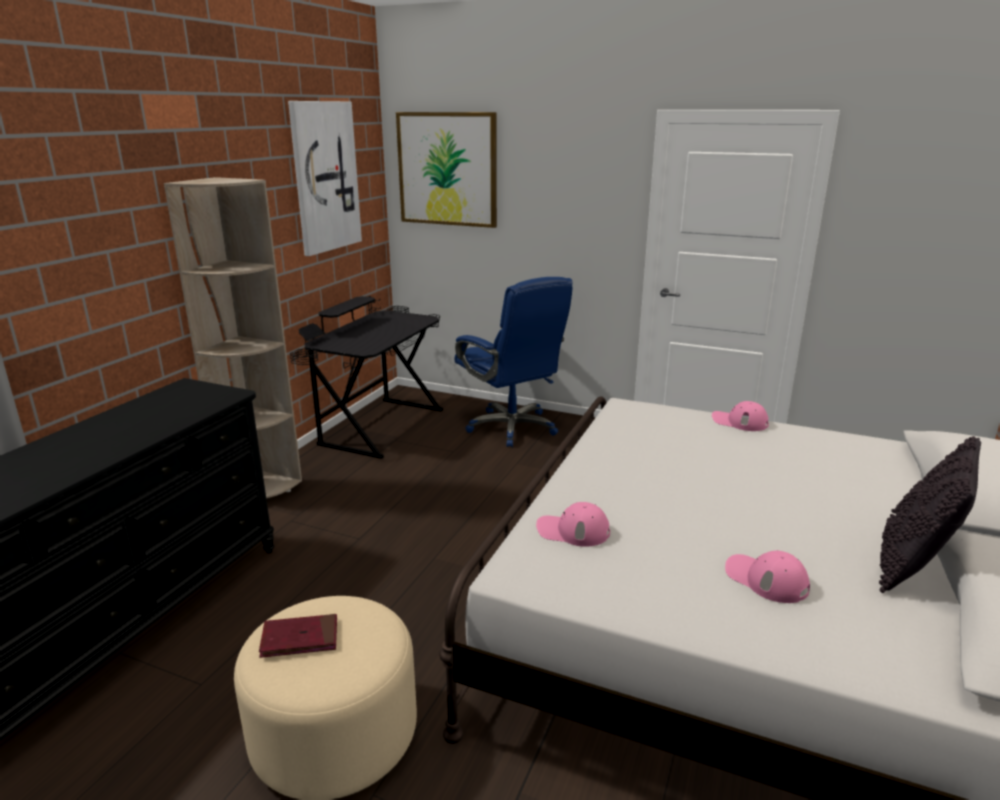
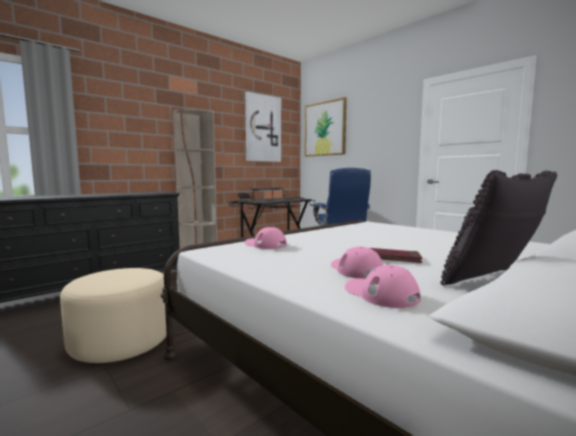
camera: 25 degrees right, 15 degrees down
red book [259,614,337,658] -> red book moved to [370,248,423,263]
pink cap [712,401,769,431] -> pink cap moved to [345,265,421,308]

